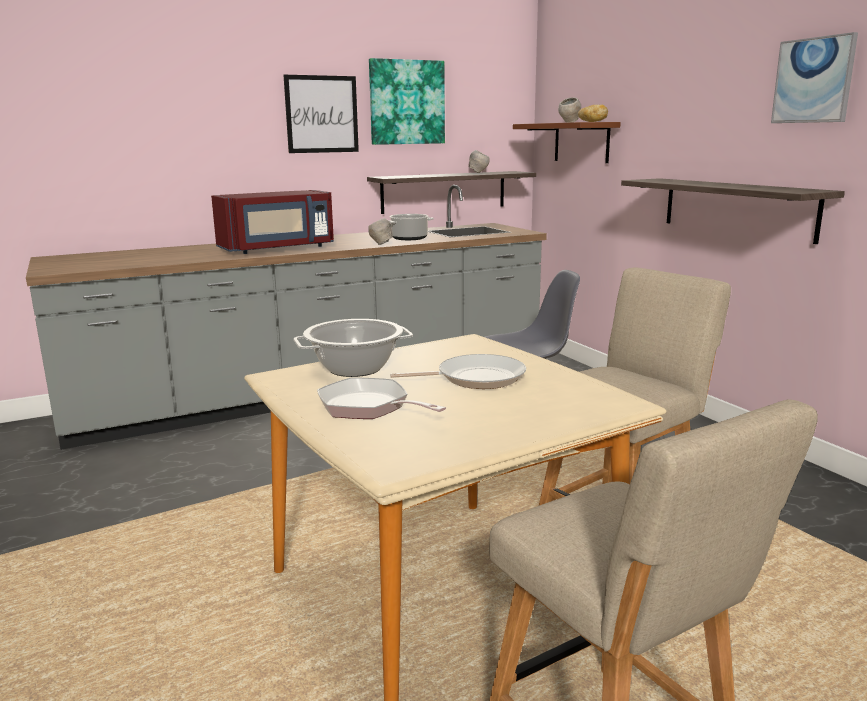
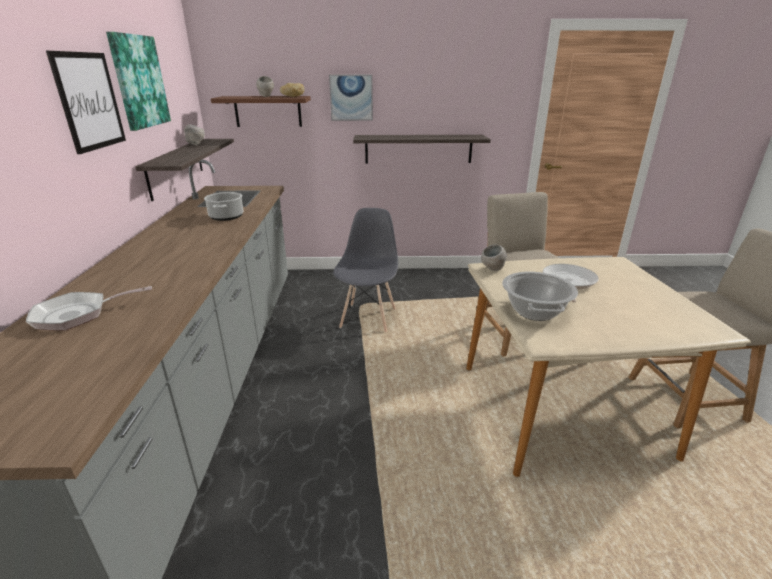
camera: 65 degrees left, 10 degrees up
red microwave [211,190,334,254] -> none
frying pan [317,378,446,419] -> frying pan moved to [26,286,152,331]
grey bowl [368,218,393,245] -> grey bowl moved to [481,245,507,271]
picture [771,32,858,123] -> picture moved to [329,75,373,121]

